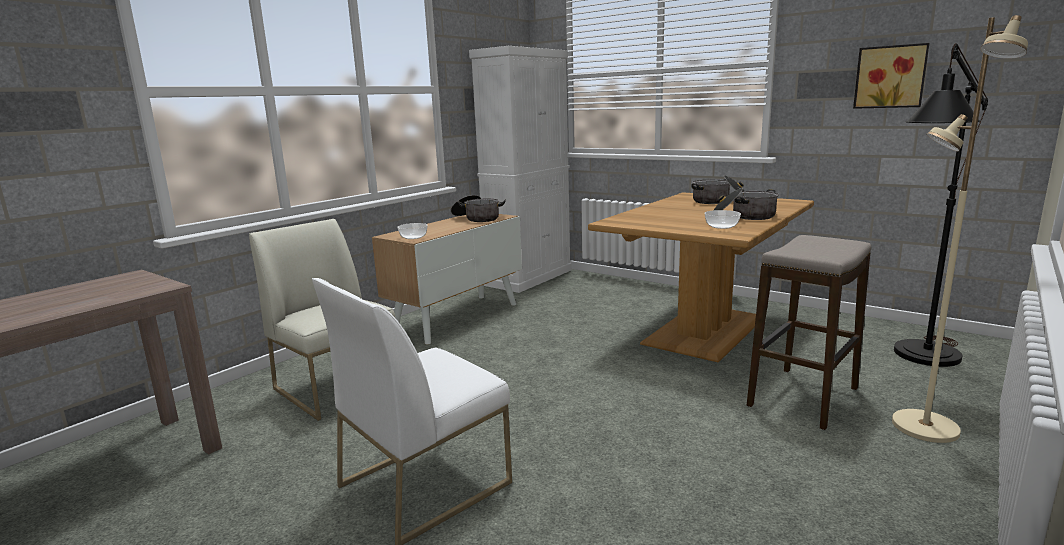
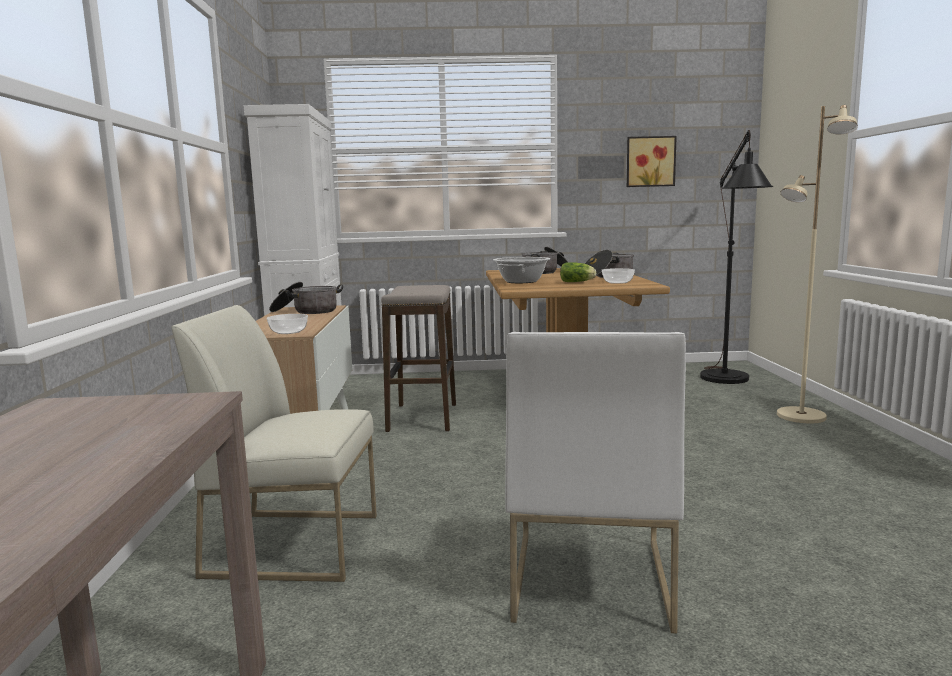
camera: 40 degrees left, 5 degrees down
stool [747,235,871,430] -> stool moved to [381,285,456,432]
none -> cooking pot [493,257,550,283]
none -> lettuce [560,262,596,282]

